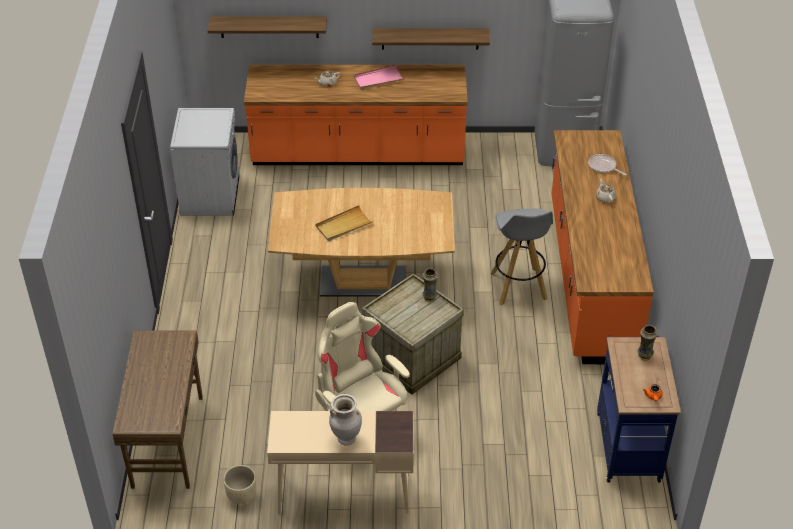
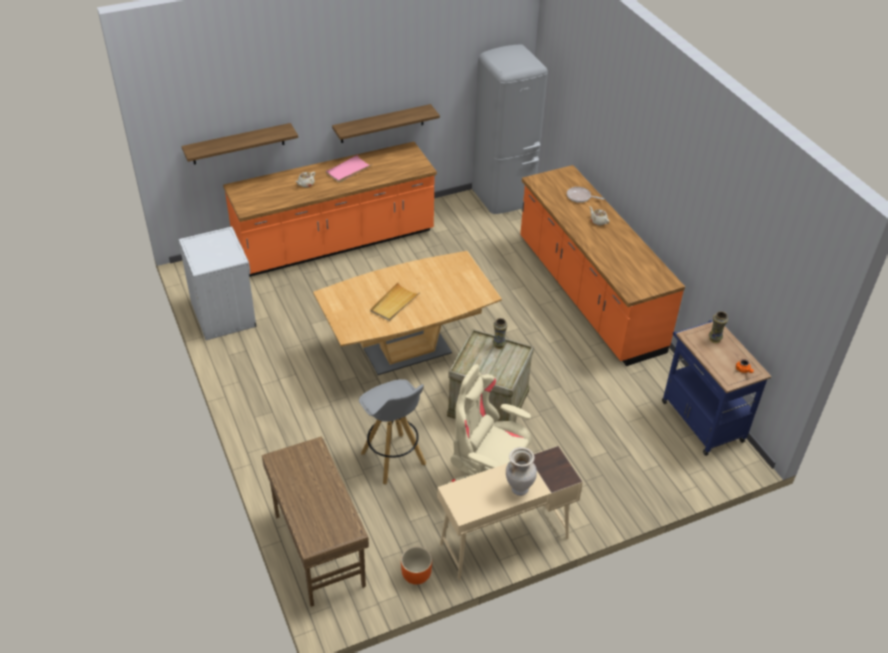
camera: 25 degrees left, 0 degrees up
beige planter [223,465,257,504] -> orange planter [401,547,432,584]
grey stool [491,208,553,305] -> grey stool moved to [359,379,426,484]

